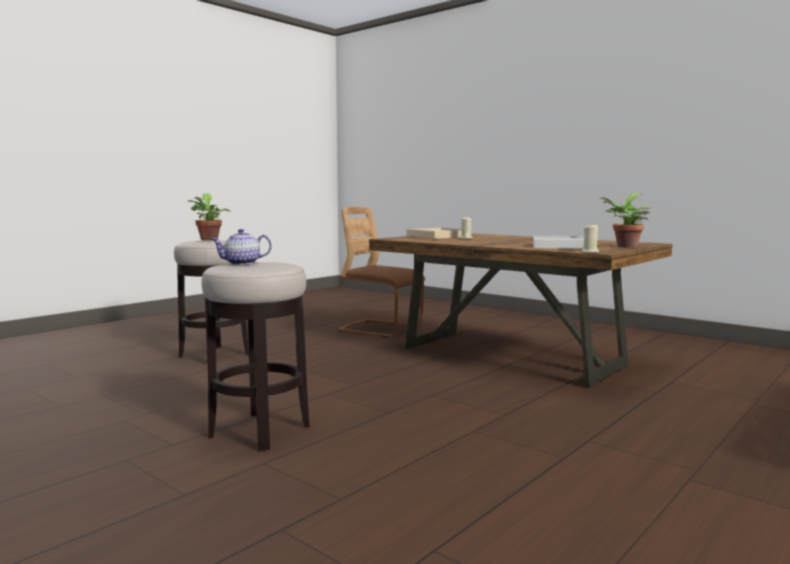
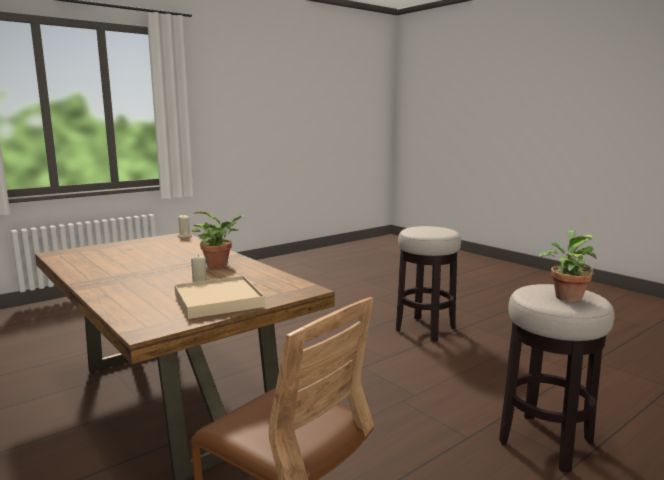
camera: 170 degrees left, 5 degrees up
teapot [211,229,272,265] -> none
white tray [533,235,584,249] -> none
potted plant [600,193,650,247] -> potted plant moved to [191,211,246,268]

